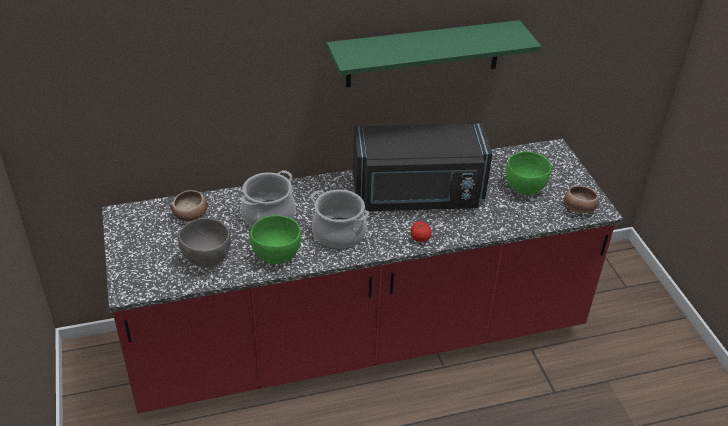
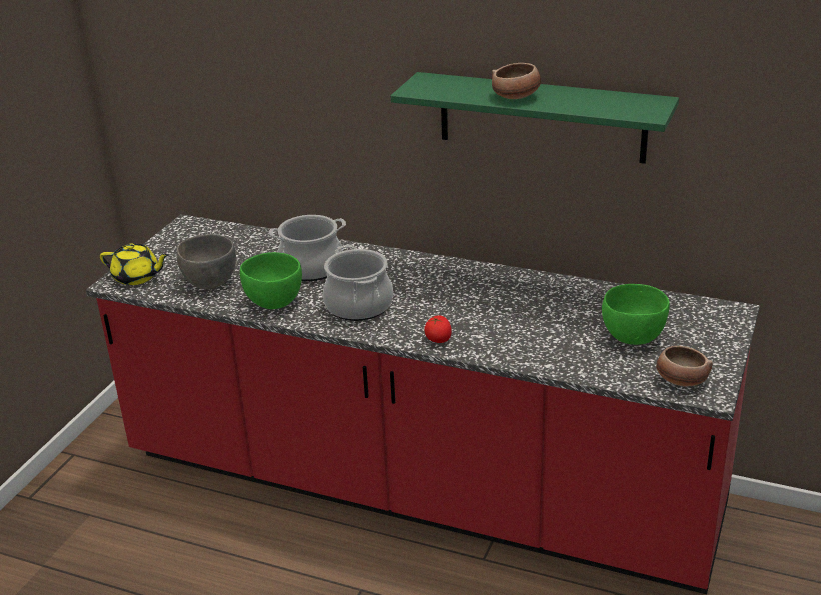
camera: 40 degrees right, 10 degrees down
bowl [170,190,208,221] -> bowl moved to [492,63,541,99]
black microwave [353,123,492,211] -> none
none -> yellow teapot [100,244,169,285]

